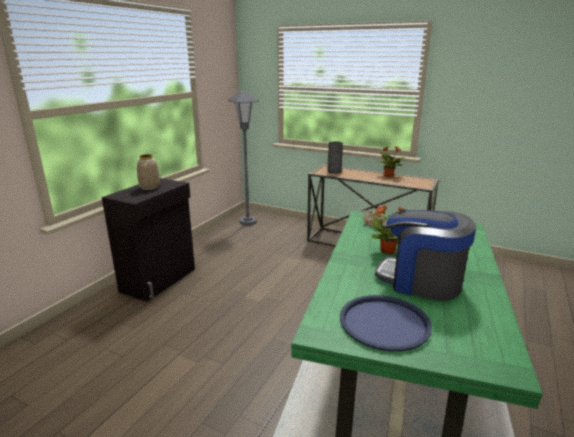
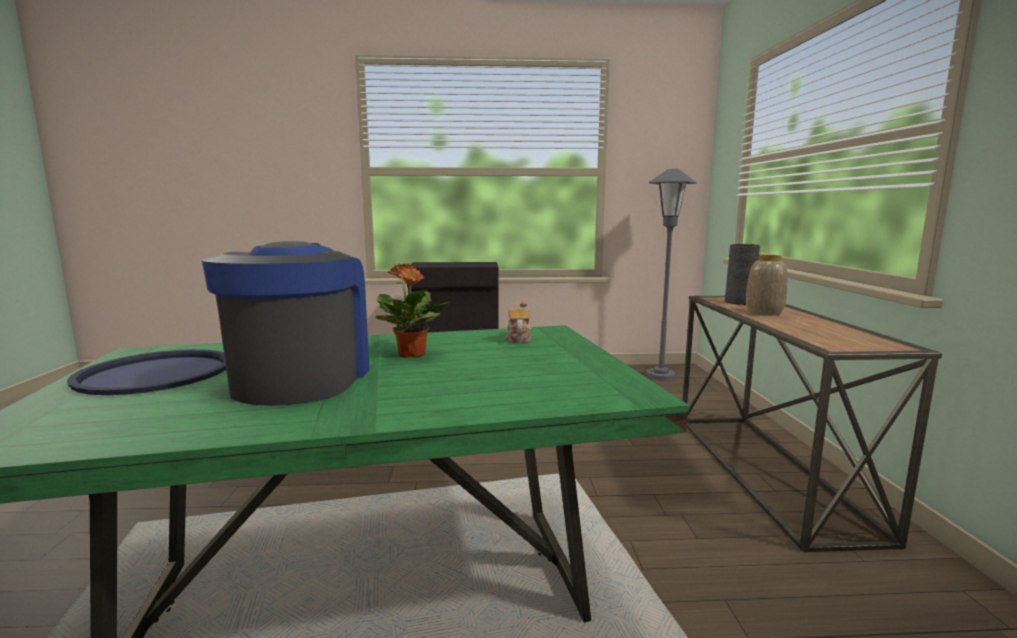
camera: 60 degrees right, 10 degrees down
vase [137,154,160,190] -> vase moved to [746,255,788,315]
potted plant [377,146,405,177] -> none

